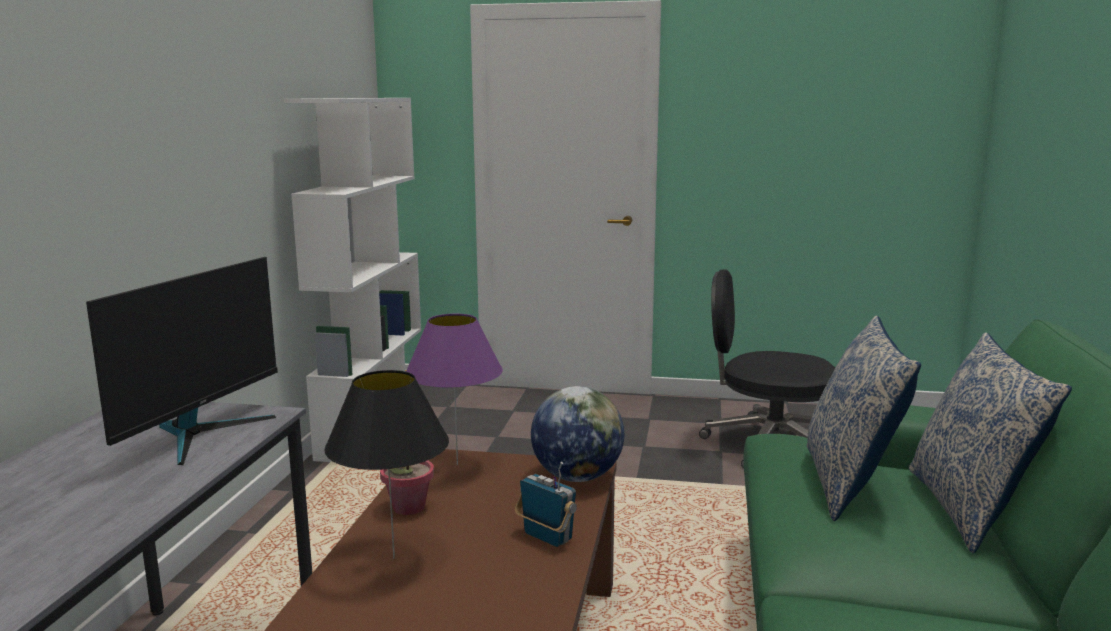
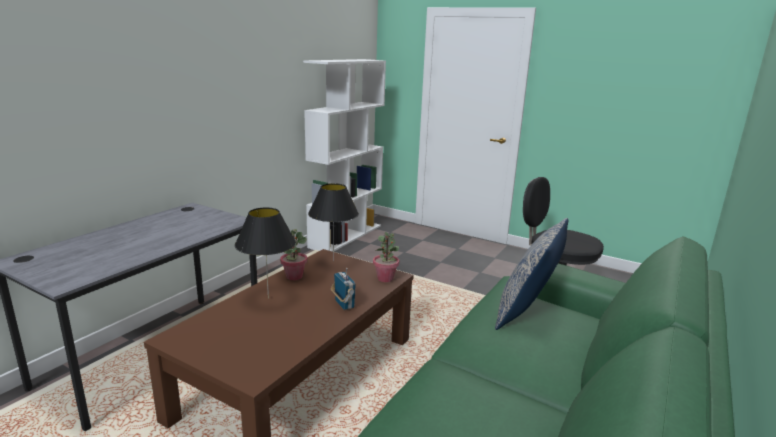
camera: 20 degrees right, 5 degrees up
monitor [86,257,278,465] -> none
purple table lamp [406,314,503,465] -> black table lamp [308,183,359,261]
globe [531,386,624,482] -> potted plant [373,232,399,282]
pillow [909,332,1072,554] -> none

